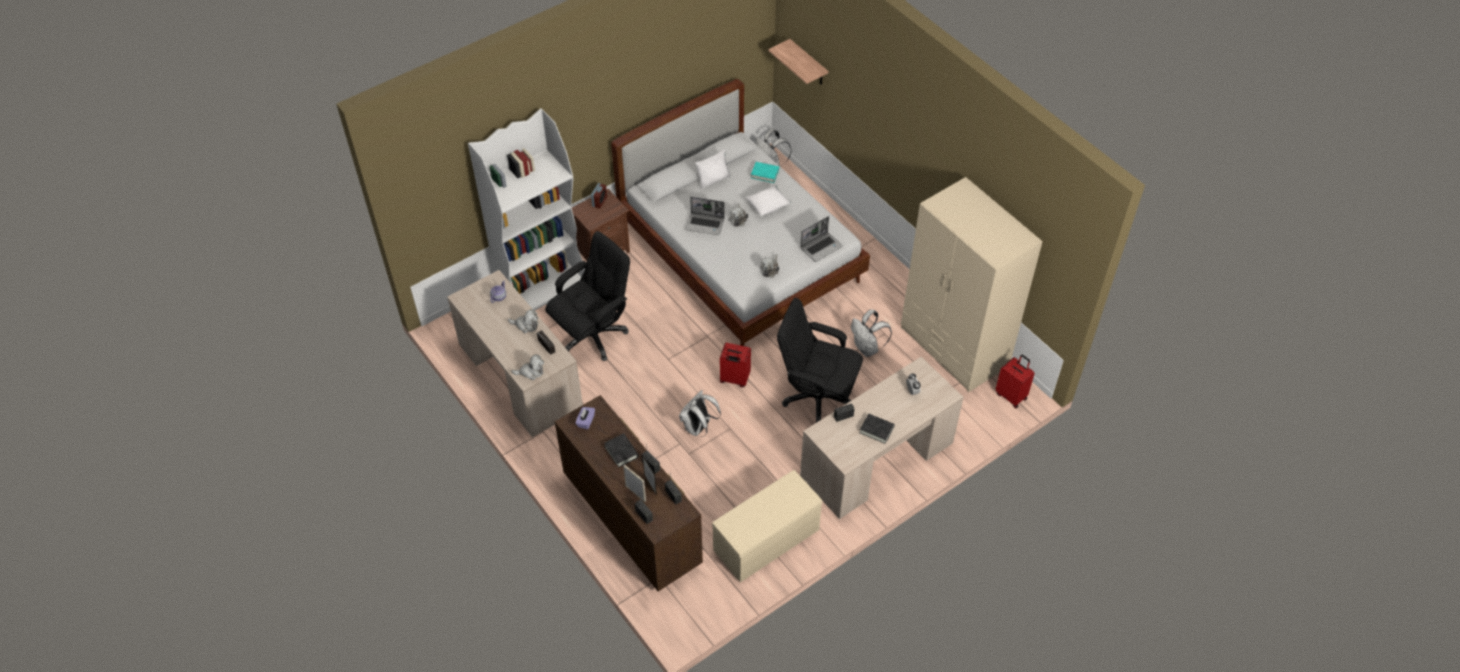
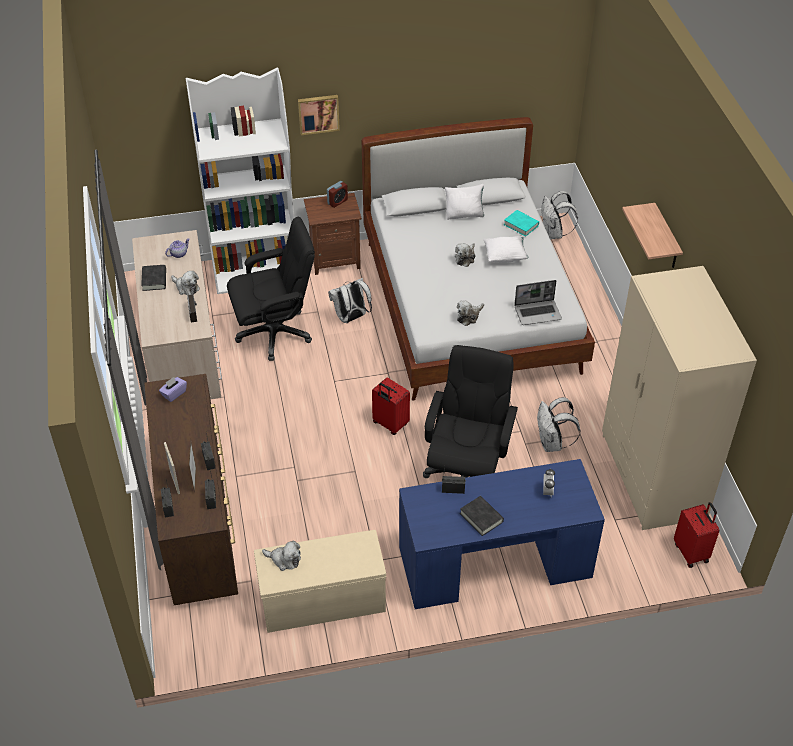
camera: 25 degrees right, 5 degrees down
plush toy [511,354,544,380] -> plush toy moved to [262,540,301,571]
black book [604,433,639,468] -> black book moved to [141,265,166,291]
white backpack [679,390,721,437] -> white backpack moved to [328,278,372,323]
laptop [686,197,725,235] -> none
shelf [768,39,829,85] -> shelf moved to [622,203,683,268]
black office chair [777,298,863,423] -> black office chair turned 60 degrees clockwise [423,345,518,478]
beige desk [800,357,964,519] -> blue desk [399,459,605,609]
none -> picture [298,95,340,135]

